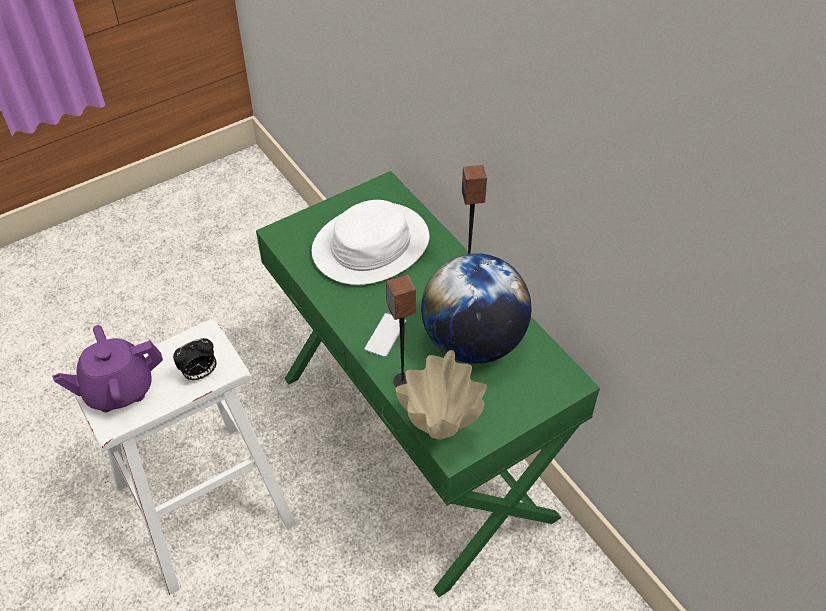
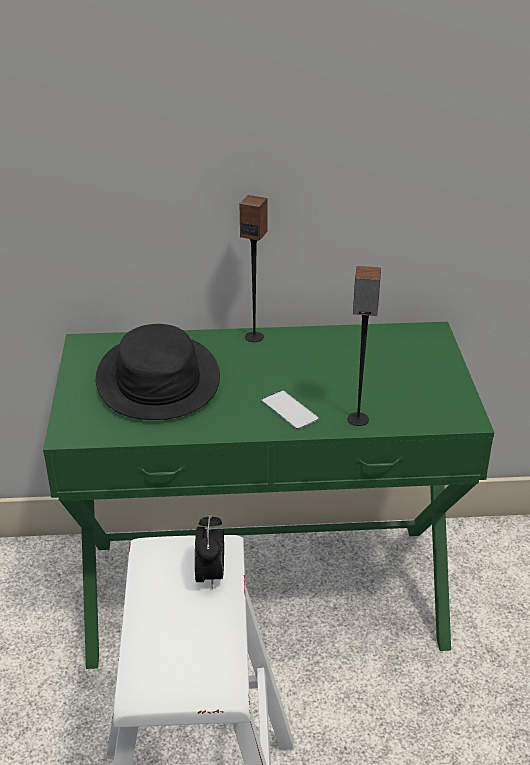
camera: 60 degrees left, 15 degrees down
purple teapot [52,325,163,412] -> none
white hat [312,200,429,285] -> black hat [96,324,220,420]
beige vase [395,350,487,440] -> none
globe [421,253,532,364] -> none

